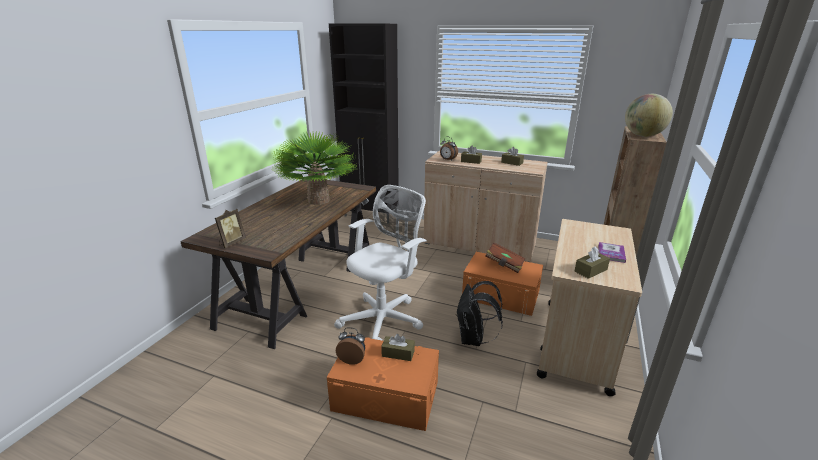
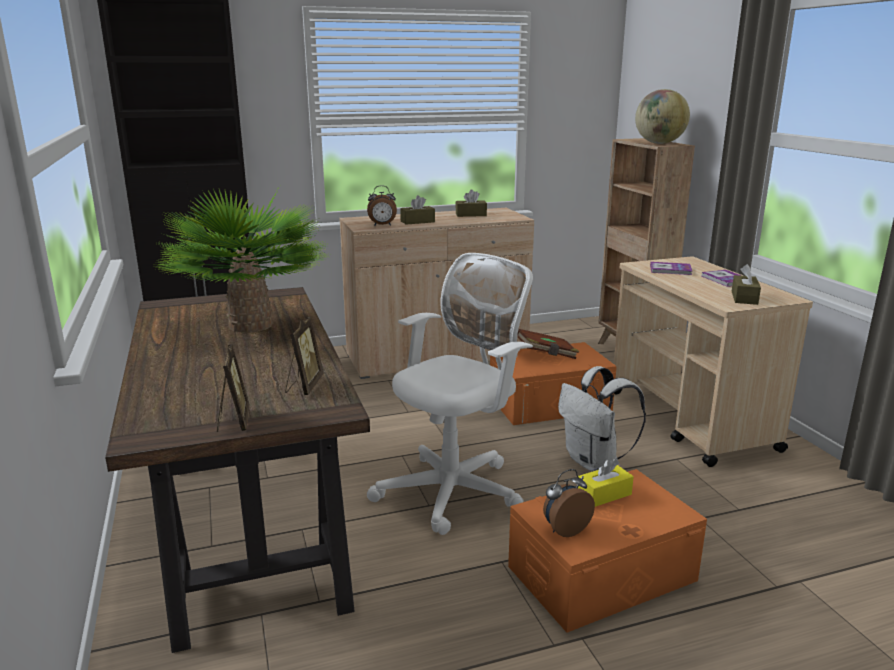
camera: 40 degrees left, 5 degrees down
white office chair [334,185,427,341] -> white office chair turned 45 degrees clockwise [366,253,533,535]
brown tissue box [381,334,415,361] -> yellow tissue box [578,458,634,507]
black backpack [456,281,503,346] -> white backpack [558,366,646,472]
none -> picture frame [285,317,323,395]
none -> book [650,262,692,275]

